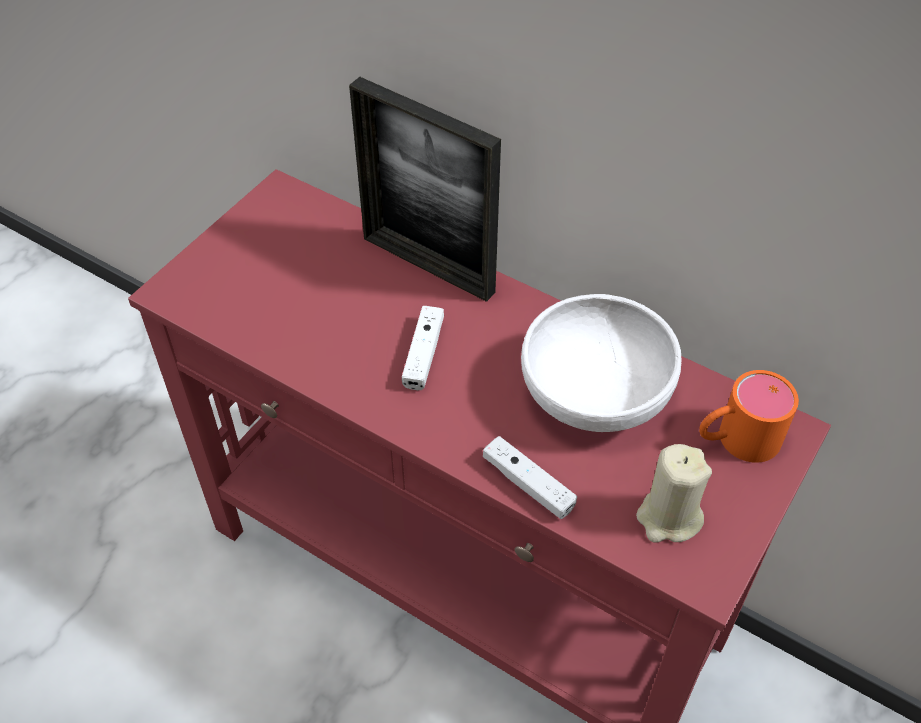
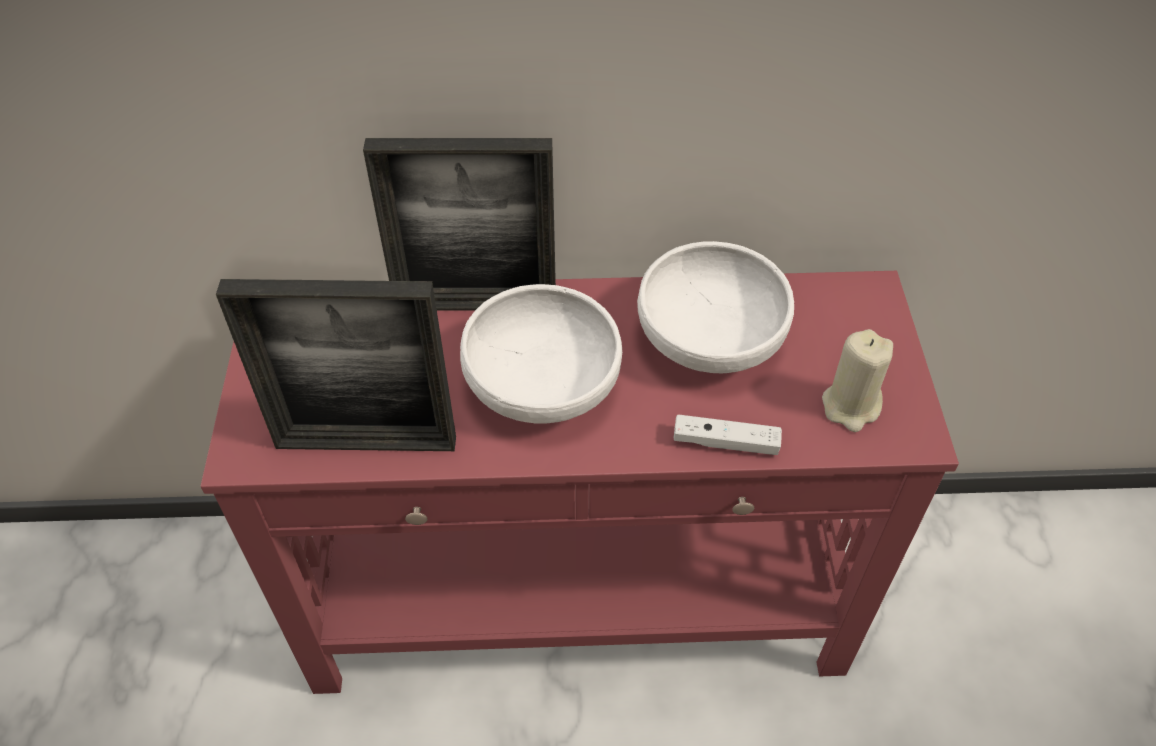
camera: 35 degrees left, 0 degrees up
white game controller [402,306,444,390] -> white bowl [460,284,622,423]
orange mug [699,370,799,463] -> none
none -> picture frame [216,279,456,451]

